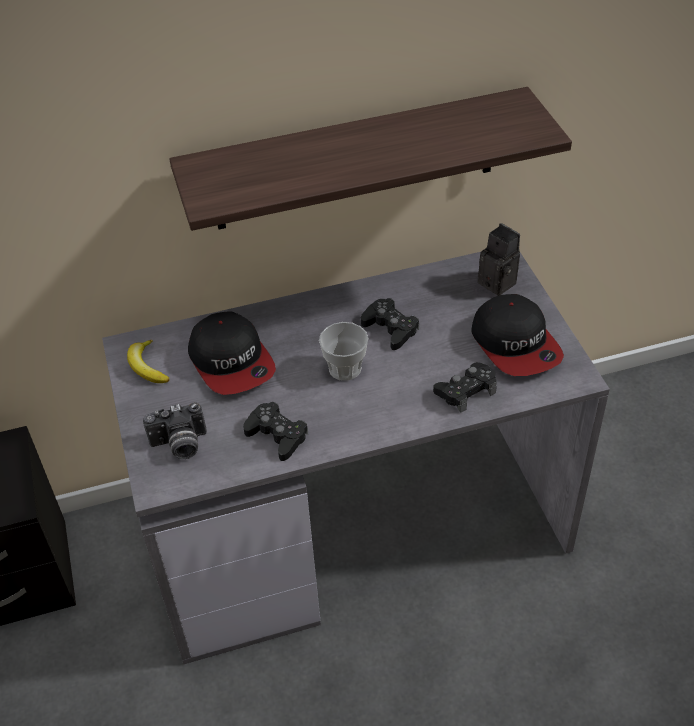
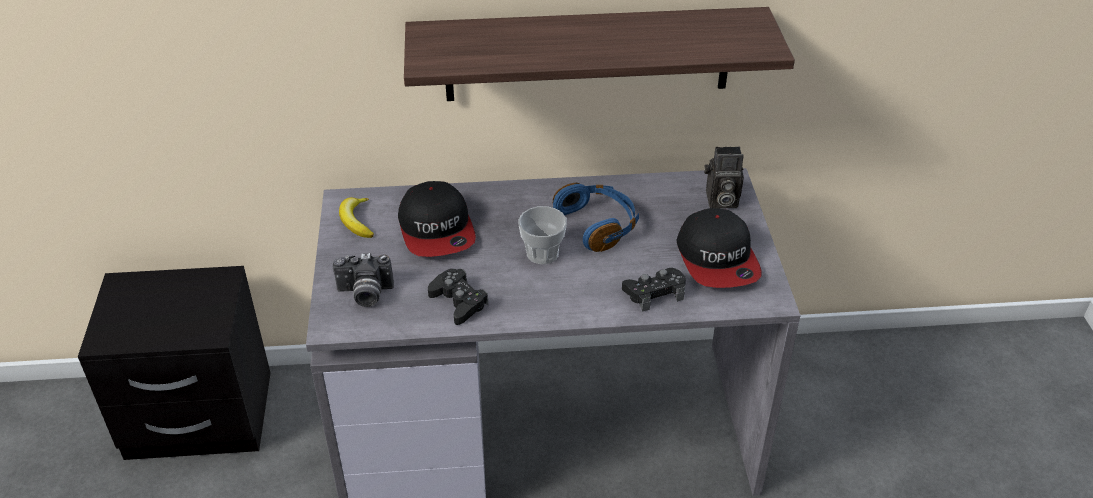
camera: 10 degrees right, 5 degrees down
black game controller [361,298,419,350] -> blue headphones [553,183,639,252]
camera [478,223,520,296] -> camera turned 120 degrees clockwise [704,147,744,209]

